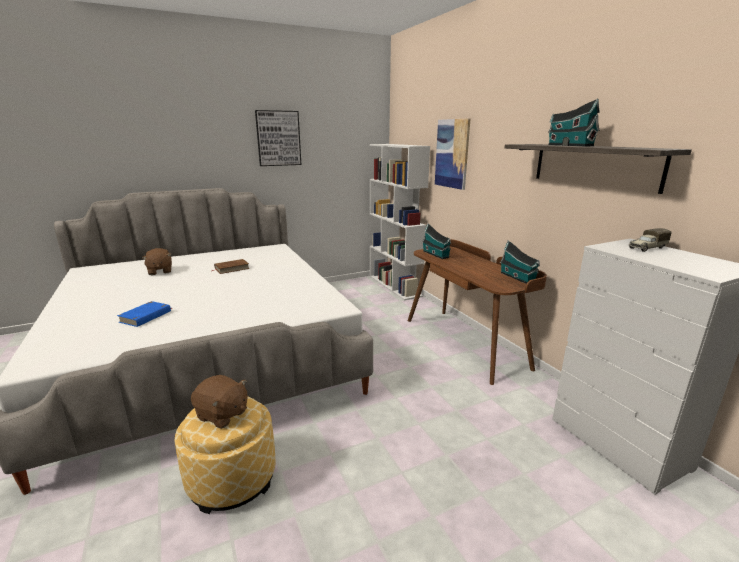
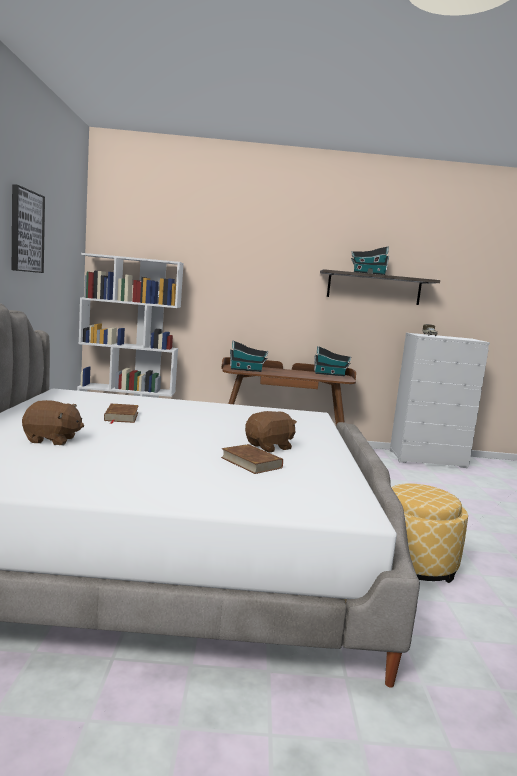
camera: 65 degrees left, 10 degrees down
blue book [117,301,172,327] -> brown book [221,444,283,474]
brown plush toy [191,375,248,429] -> brown plush toy moved to [245,411,297,452]
picture [435,118,470,190] -> none

